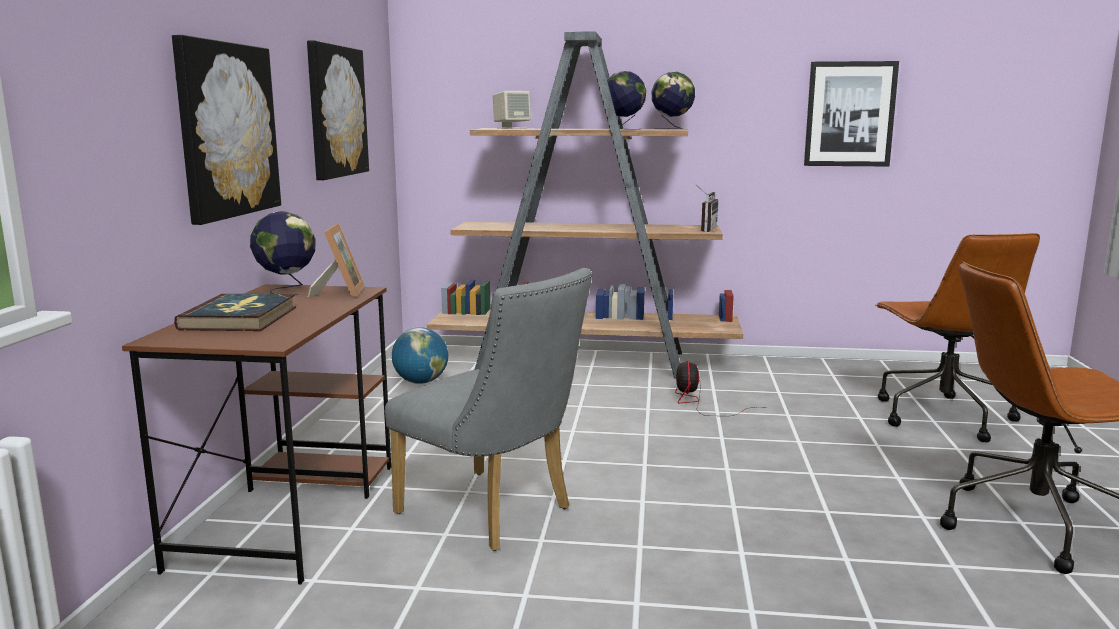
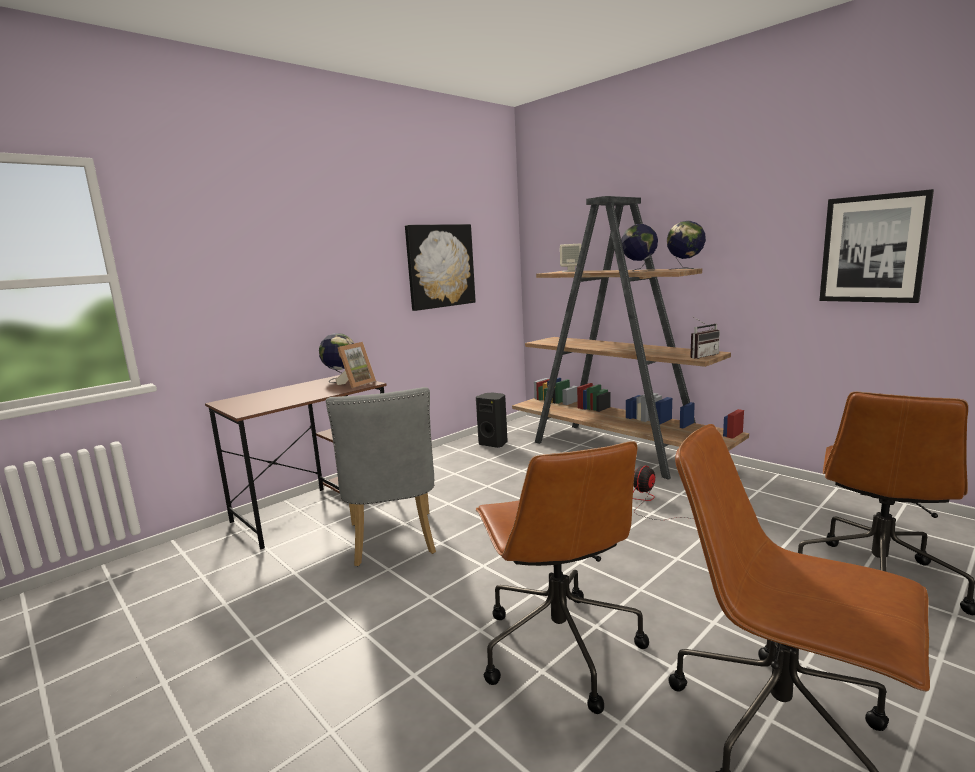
camera: 40 degrees right, 0 degrees up
picture [172,35,281,225] -> none
book [174,294,296,331] -> none
globe [392,327,448,384] -> black speaker [476,393,508,448]
none -> brown office chair [476,441,649,714]

